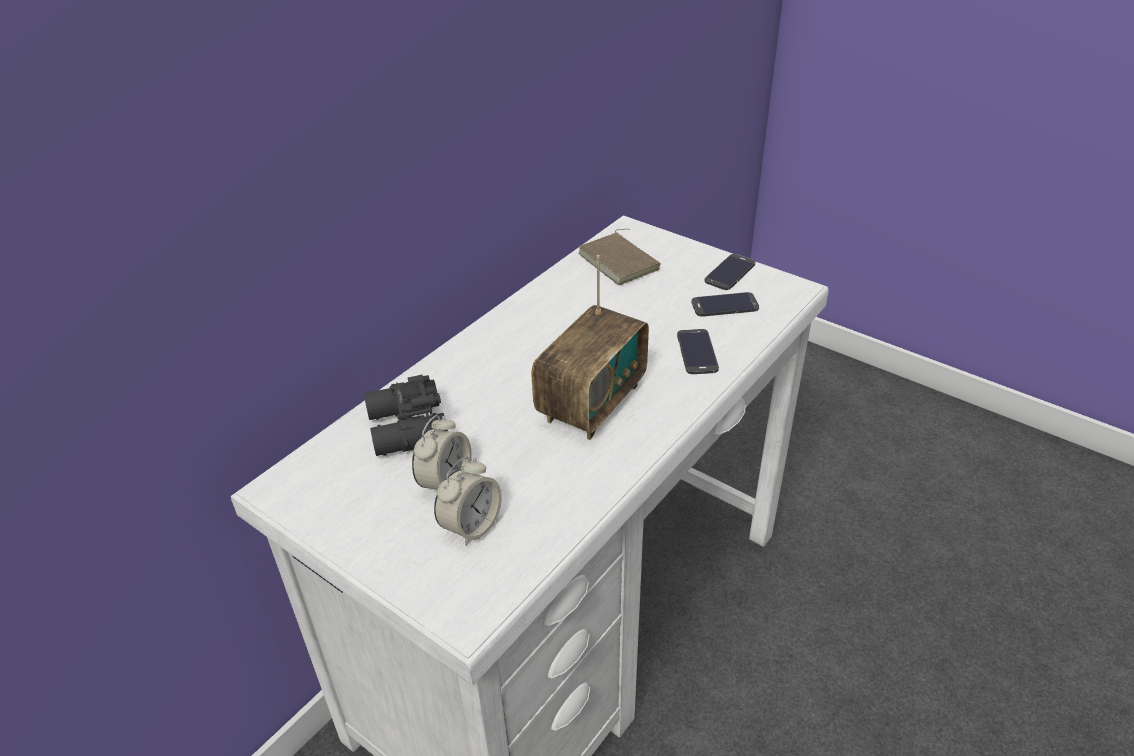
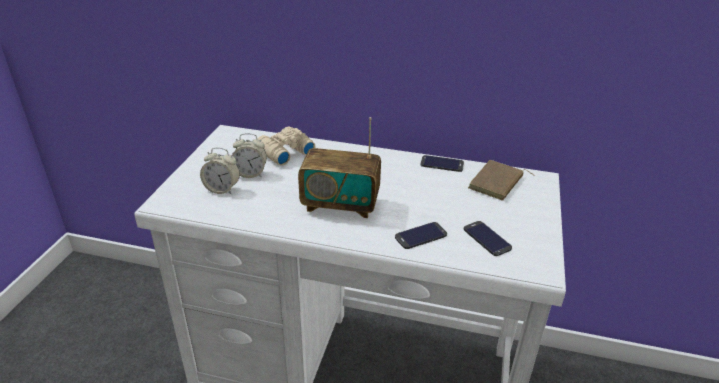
camera: 65 degrees right, 5 degrees down
black binoculars [364,375,448,456] -> beige binoculars [258,127,315,166]
phone [704,254,755,290] -> phone moved to [420,155,464,172]

